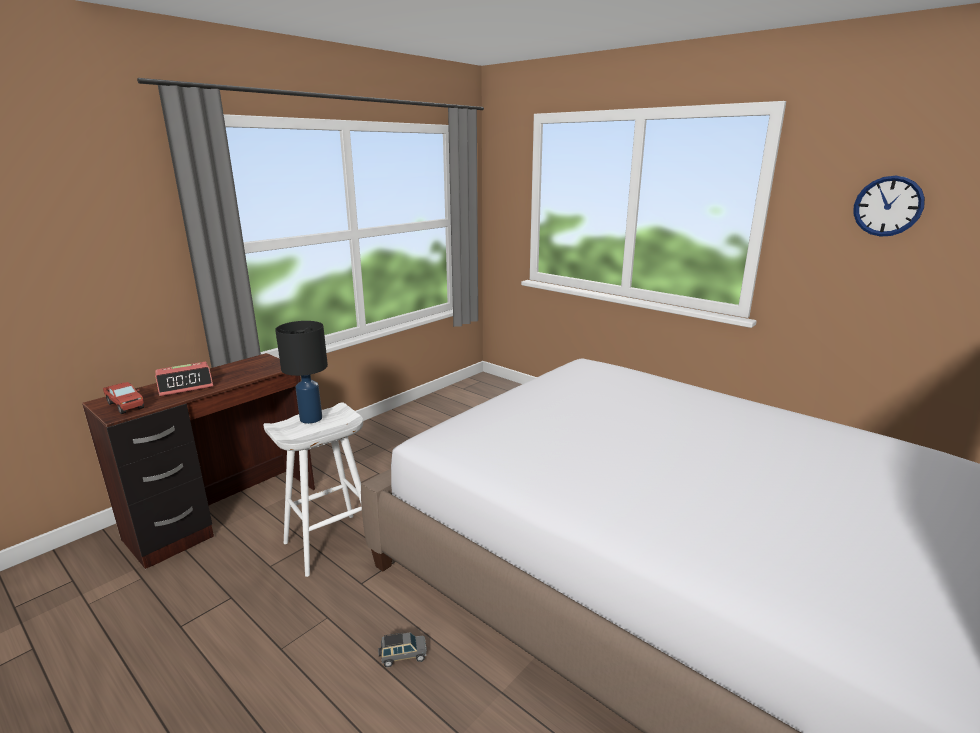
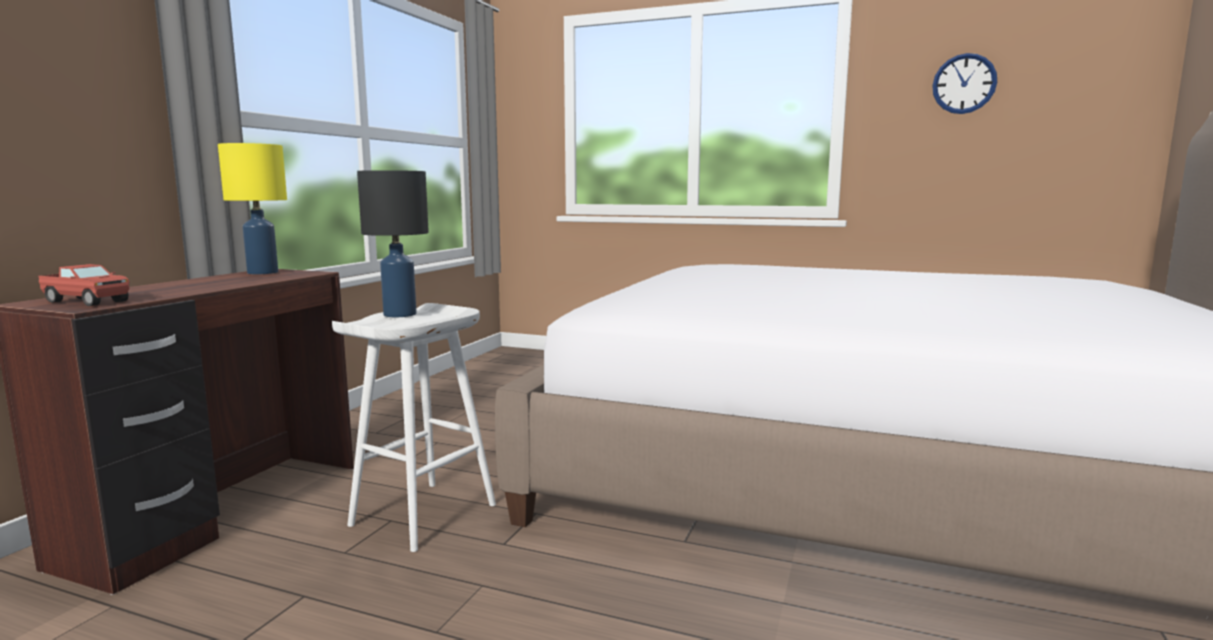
camera: 20 degrees left, 10 degrees down
alarm clock [155,362,213,396] -> none
grey toy car [378,633,427,667] -> none
none -> yellow table lamp [218,143,287,274]

